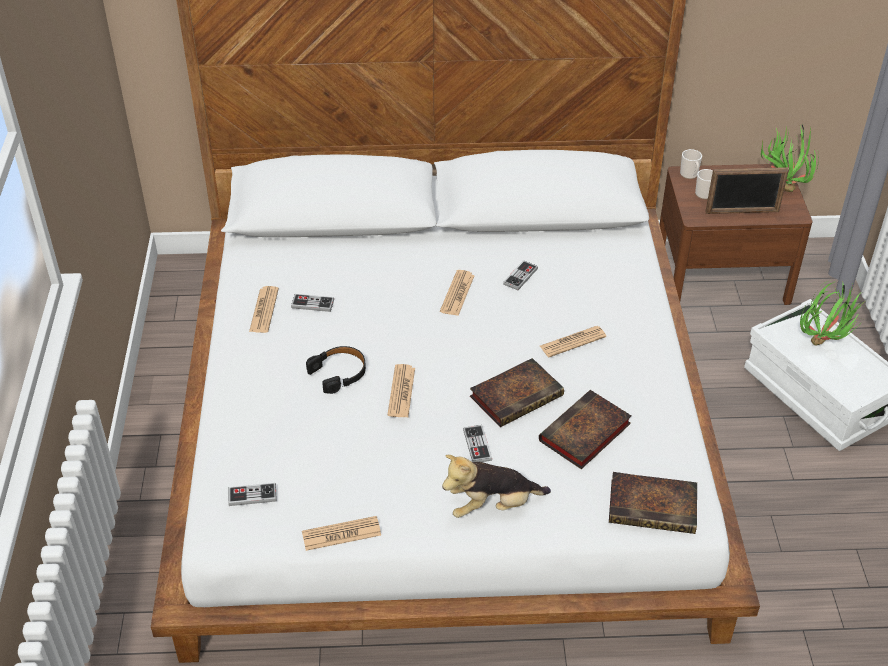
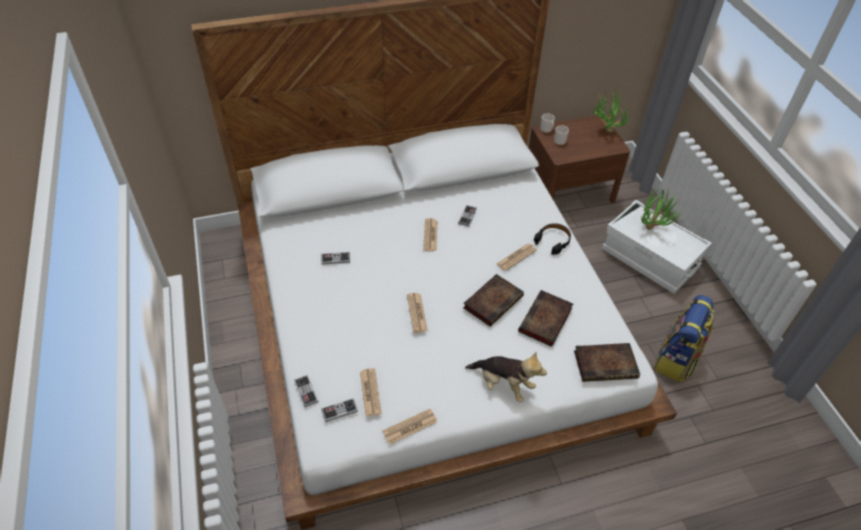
camera: 15 degrees left, 5 degrees up
newspaper [249,286,279,333] -> newspaper moved to [360,368,382,416]
black headphones [306,346,366,394] -> black headphones moved to [534,223,571,255]
plush toy [442,455,551,518] -> plush toy turned 120 degrees counterclockwise [465,352,547,402]
game controller [463,425,492,462] -> game controller moved to [294,375,319,407]
picture frame [705,167,789,214] -> none
none -> backpack [654,295,714,382]

